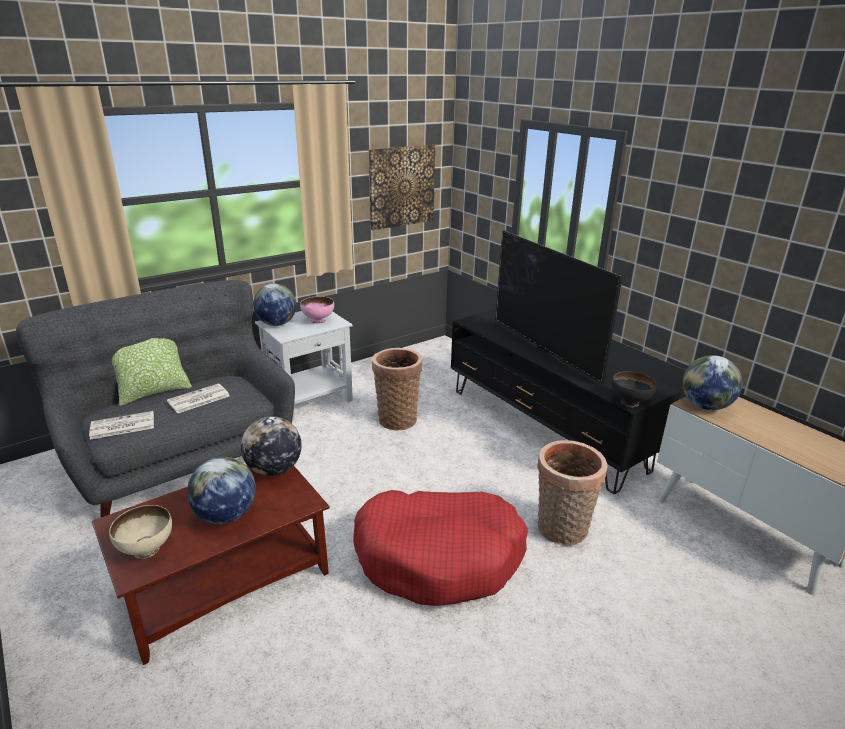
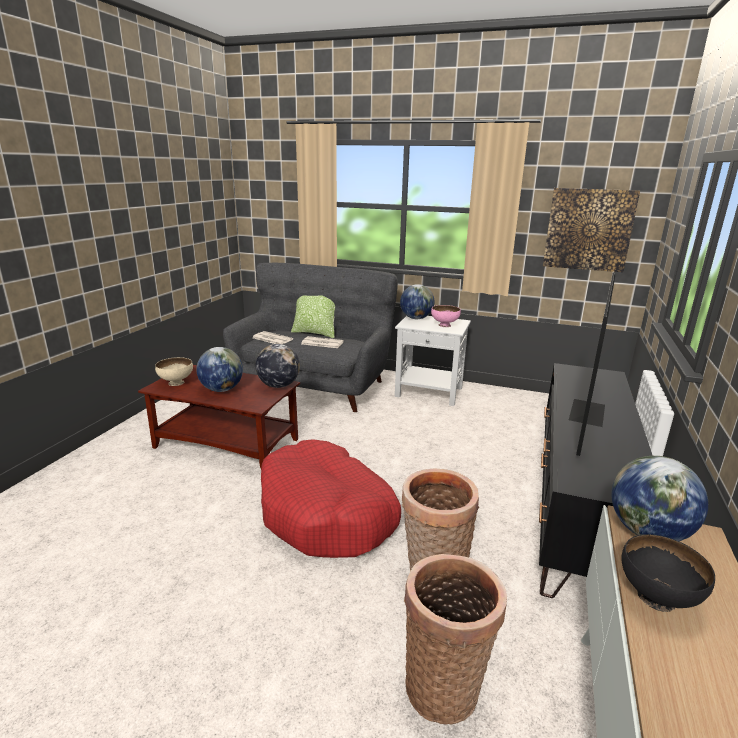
camera: 55 degrees right, 5 degrees down
basket [372,348,422,430] -> basket moved to [404,554,507,725]
black bowl [612,371,656,408] -> black bowl moved to [621,534,715,612]

